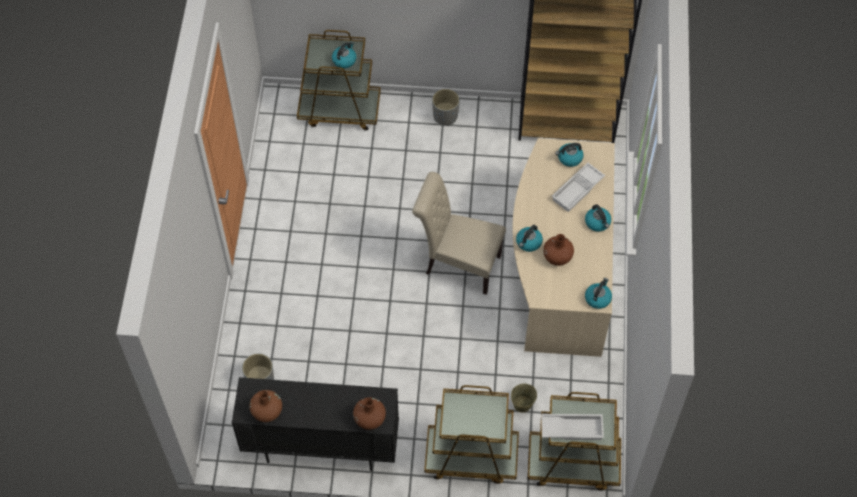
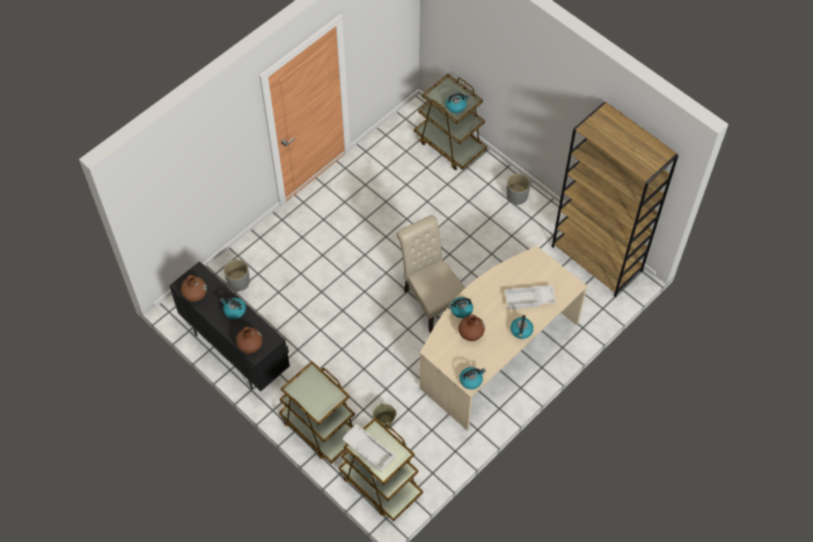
camera: 40 degrees right, 0 degrees up
kettle [555,143,584,167] -> kettle moved to [220,298,246,319]

